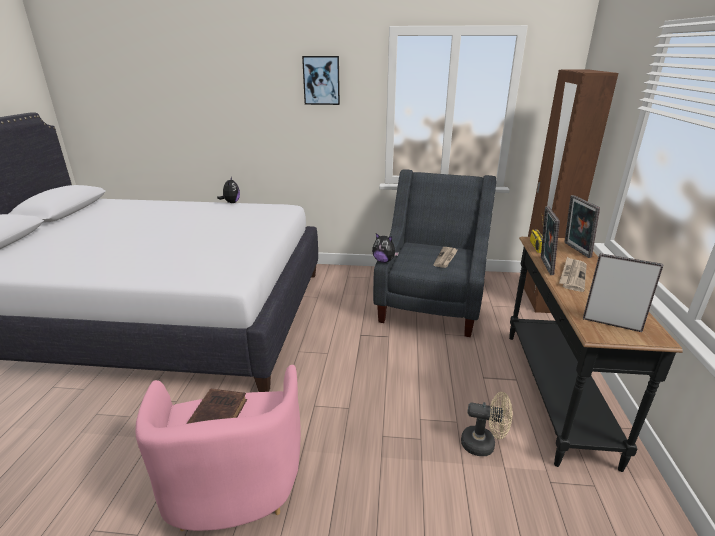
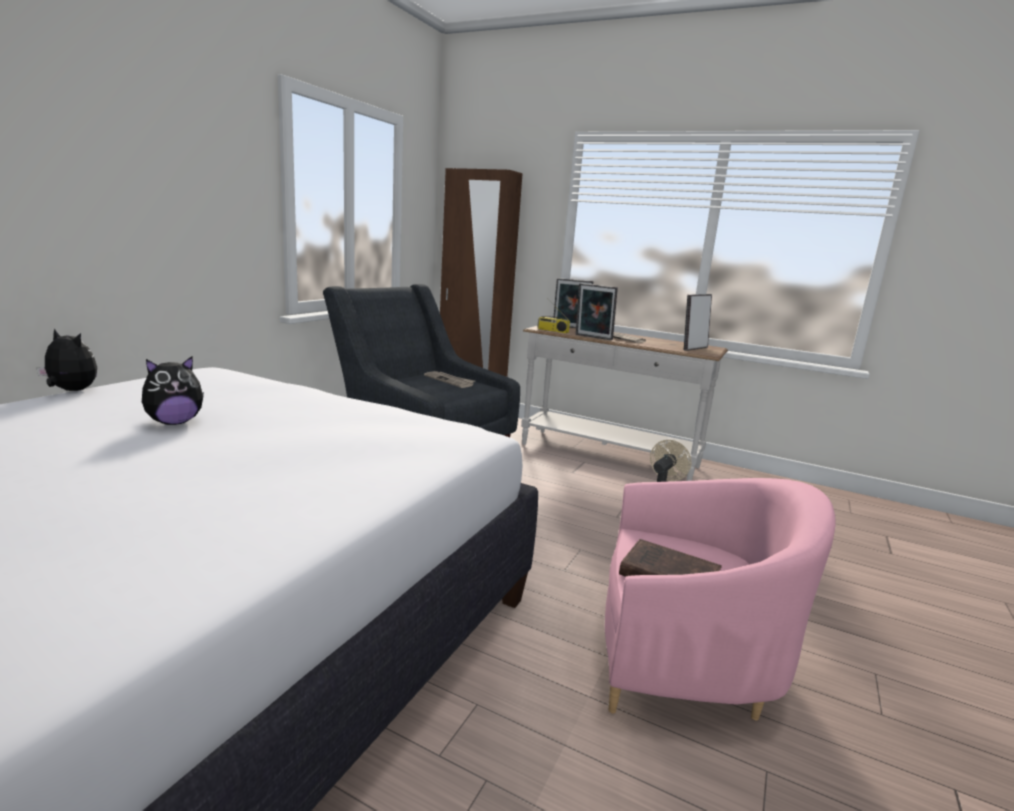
camera: 70 degrees left, 10 degrees down
picture [302,56,340,105] -> none
plush toy [372,233,399,263] -> plush toy moved to [142,356,204,425]
black console table [509,237,683,472] -> white console table [521,326,728,481]

